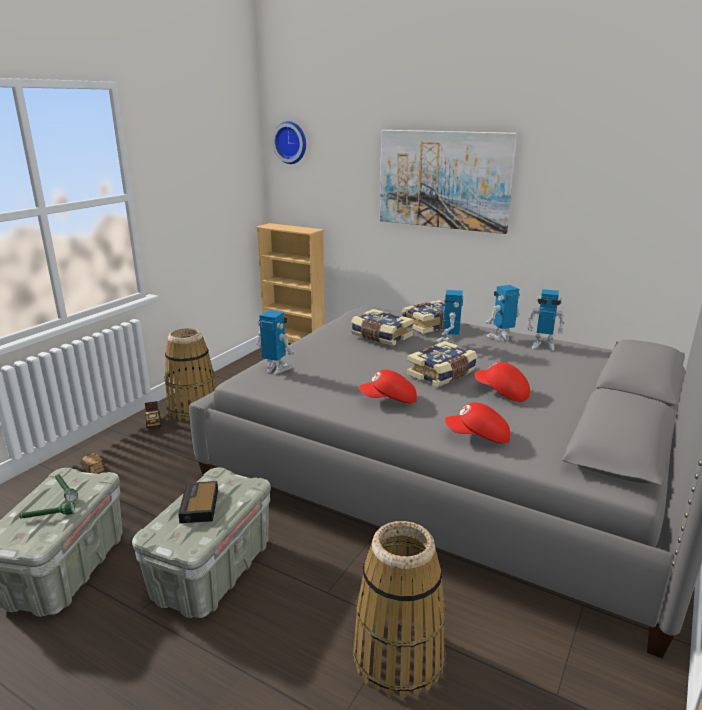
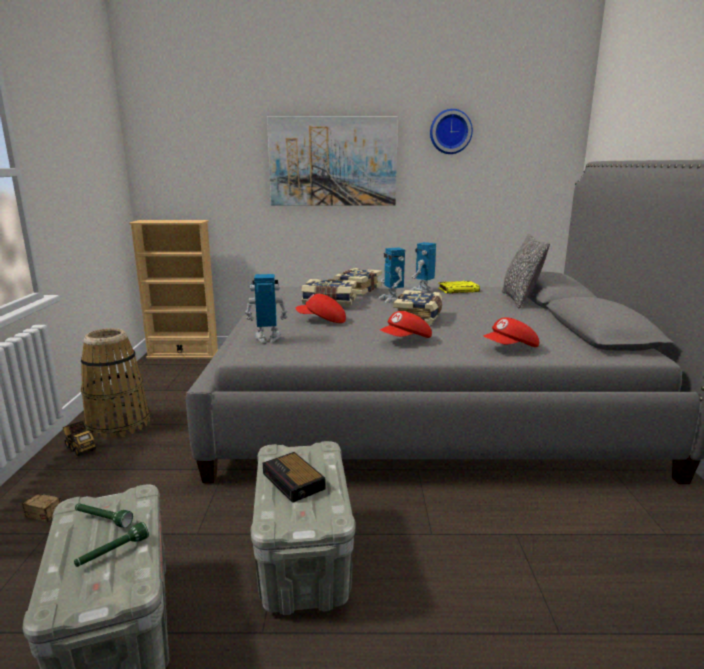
camera: 30 degrees left, 5 degrees down
wall clock [272,121,306,164] -> wall clock moved to [430,109,473,154]
basket [353,521,446,698] -> none
red cap [475,362,530,402] -> red cap moved to [296,294,346,323]
toy robot [528,289,565,351] -> yellow book [438,281,480,293]
none -> pillow [502,234,550,308]

